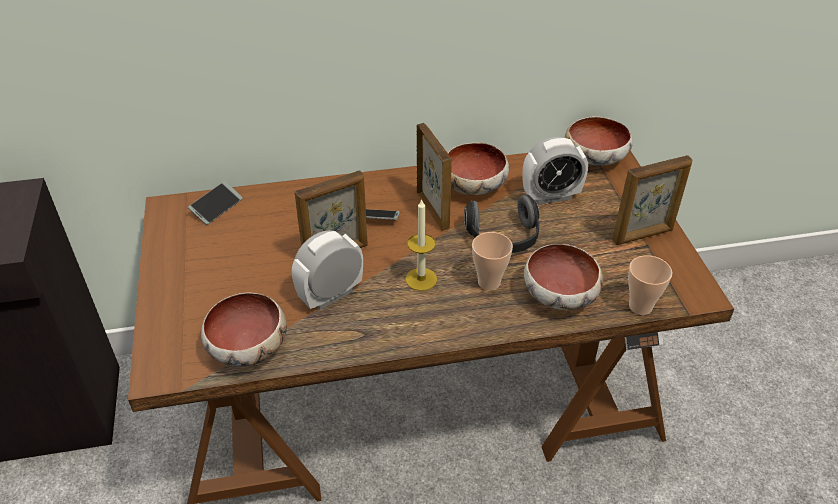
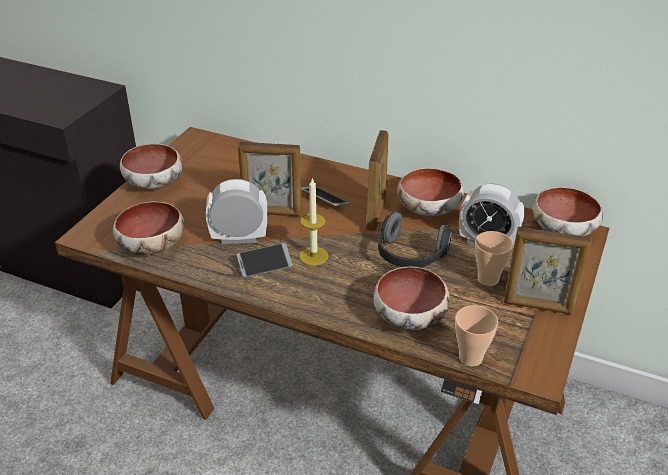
camera: 35 degrees right, 5 degrees down
phone [188,182,243,225] -> phone moved to [236,243,293,278]
cup [472,232,513,290] -> cup moved to [475,231,514,286]
none -> bowl [120,144,183,189]

